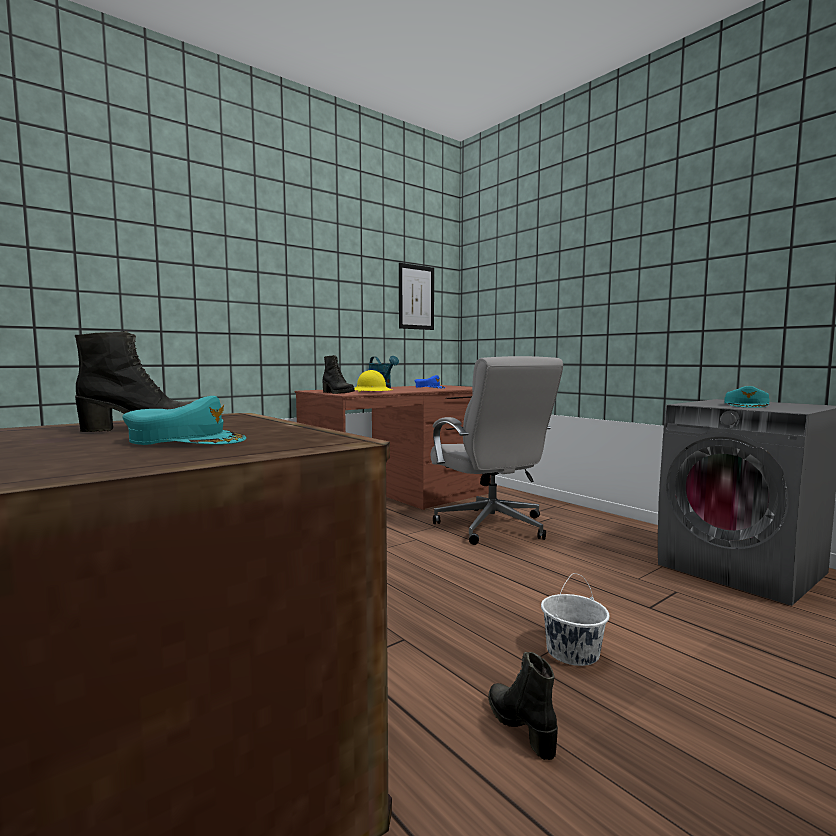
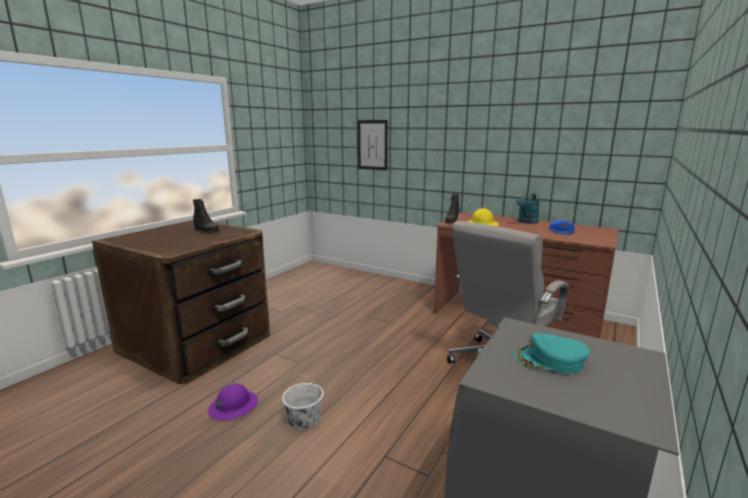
camera: 70 degrees right, 10 degrees up
turquoise cap [122,396,246,445] -> none
picture [399,263,434,330] -> picture moved to [358,120,388,171]
black boot [488,652,558,760] -> purple hard hat [208,383,258,421]

